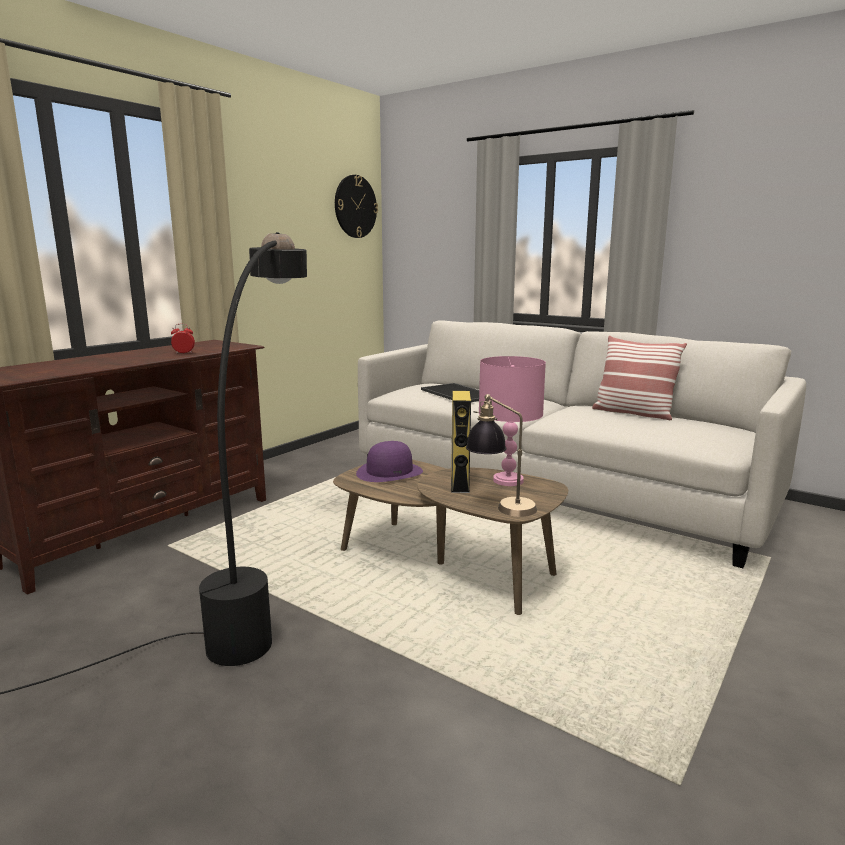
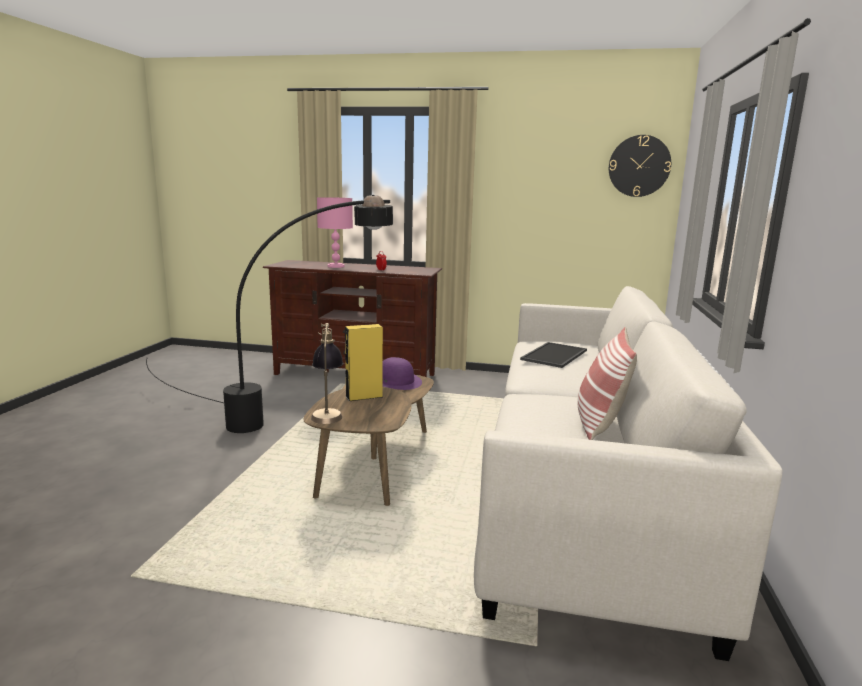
camera: 65 degrees right, 0 degrees up
pink table lamp [479,356,546,486] -> pink table lamp moved to [317,197,353,268]

